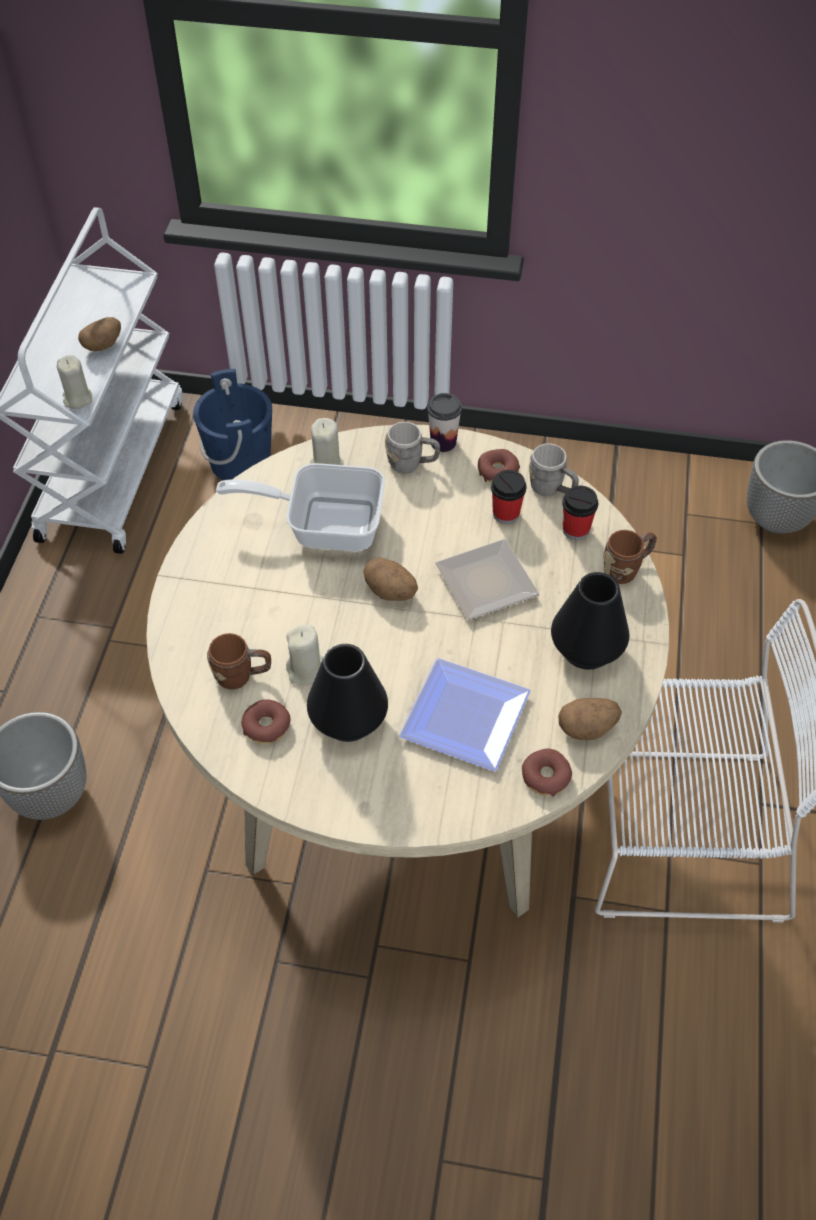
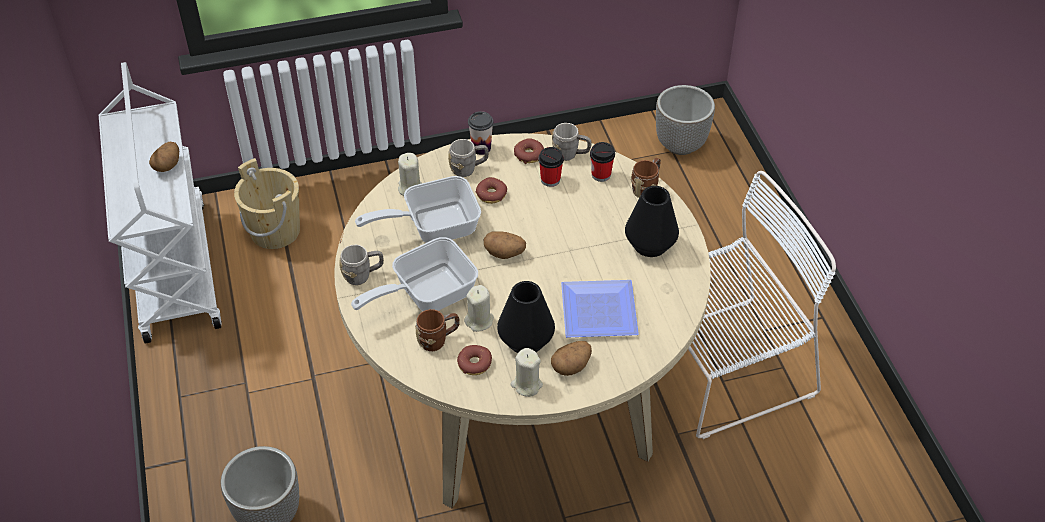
camera: 25 degrees left, 5 degrees down
beige candle [57,355,92,409] -> beige candle moved to [510,348,543,397]
blue bucket [193,369,272,480] -> beige bucket [234,158,300,249]
plate [435,539,539,620] -> none
donut [522,749,572,796] -> donut moved to [476,177,507,204]
potato [558,698,622,740] -> potato moved to [551,341,592,376]
none -> grey mug [339,245,384,285]
none -> frying pan [351,237,478,311]

